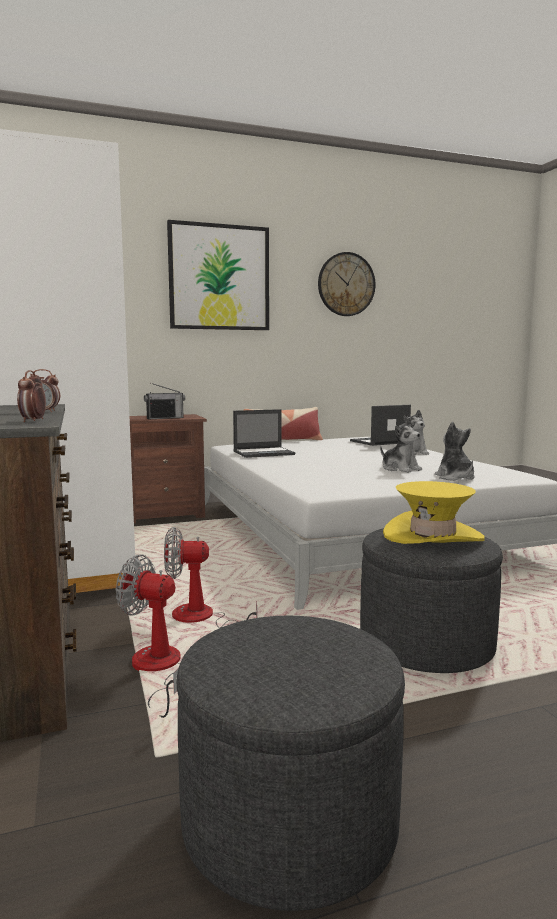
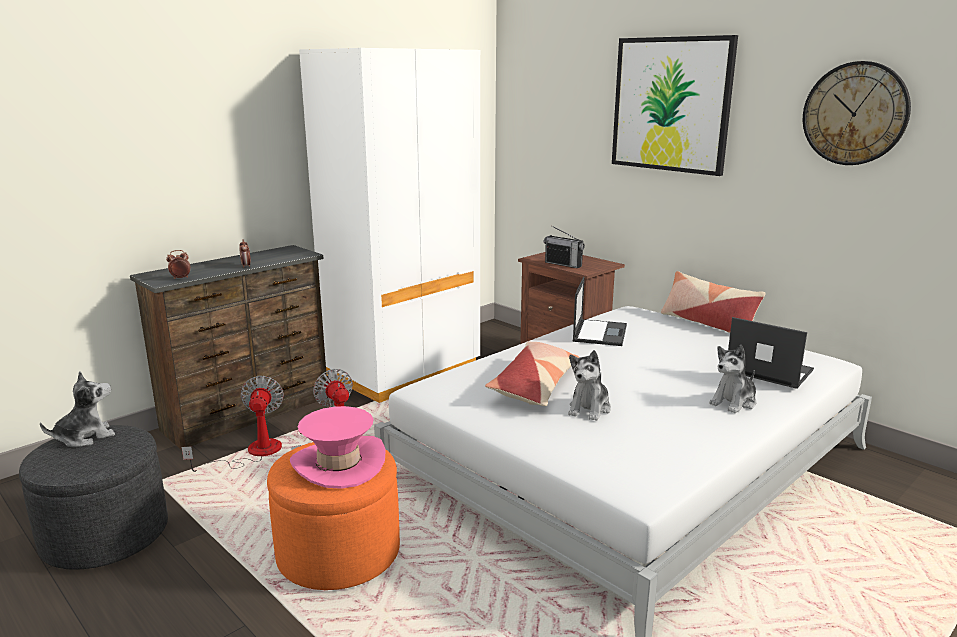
camera: 65 degrees right, 10 degrees up
laptop [233,409,295,458] -> laptop turned 120 degrees counterclockwise [572,277,627,346]
grey ottoman [360,528,503,673] -> orange ottoman [267,442,400,590]
yellow hat [383,481,485,544] -> pink hat [290,406,386,489]
plush toy [435,422,475,481] -> plush toy moved to [40,371,115,447]
none -> pillow [485,341,579,406]

